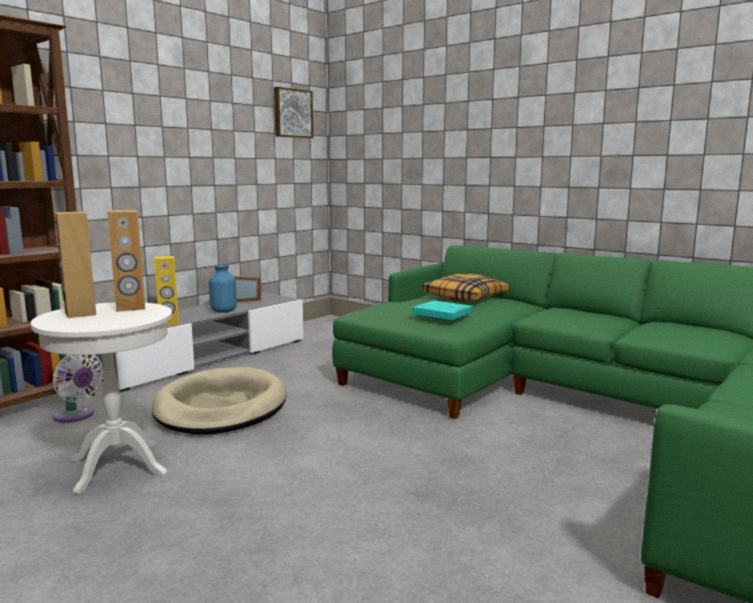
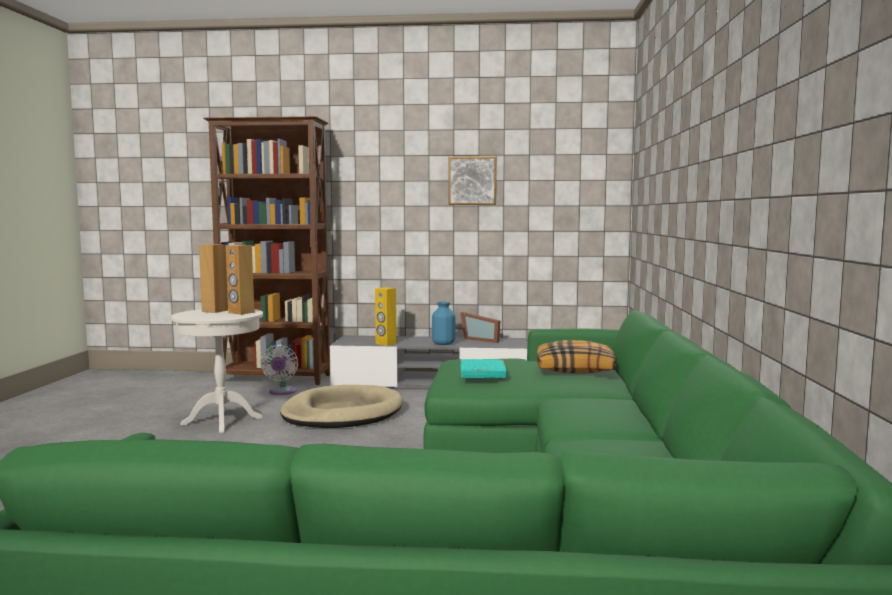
camera: 55 degrees right, 5 degrees down
picture [274,87,313,138] -> picture moved to [449,156,497,205]

